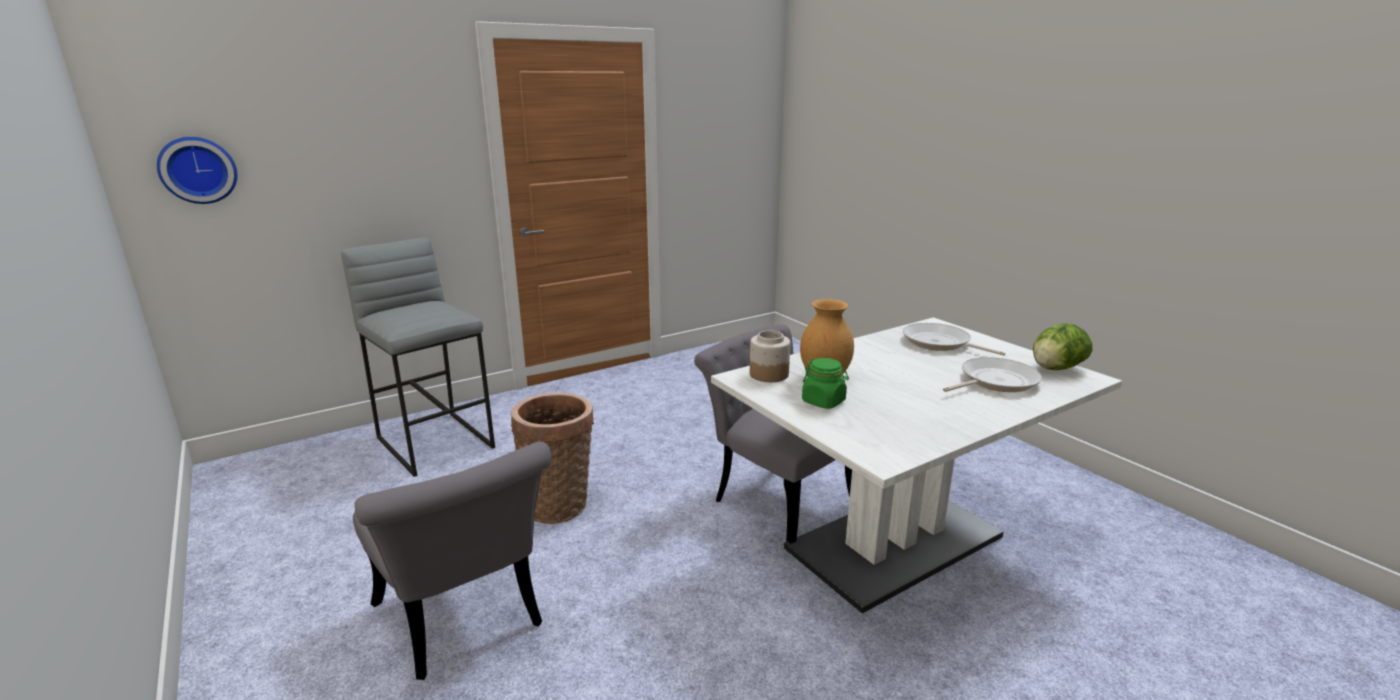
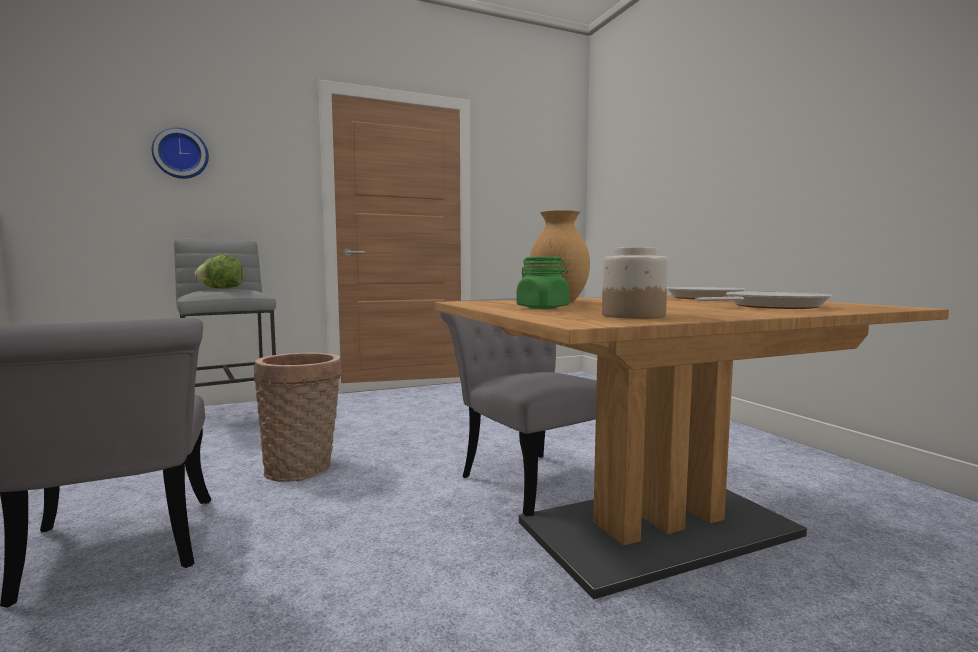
camera: 10 degrees right, 15 degrees down
wall clock [157,137,237,204] -> wall clock moved to [152,127,209,179]
white dining table [711,317,1122,613] -> brown dining table [435,296,949,599]
jar [750,330,790,382] -> jar moved to [602,247,668,319]
lettuce [1033,323,1093,370] -> lettuce moved to [195,254,243,289]

